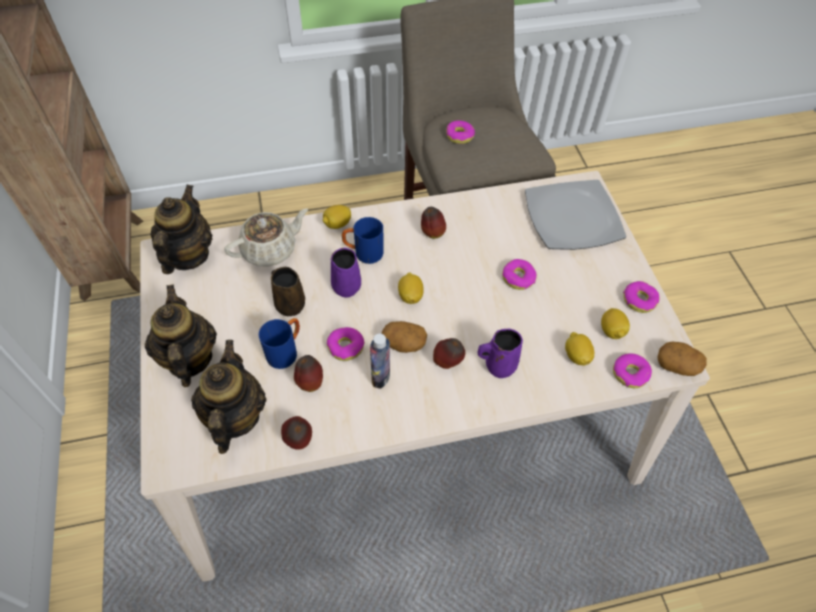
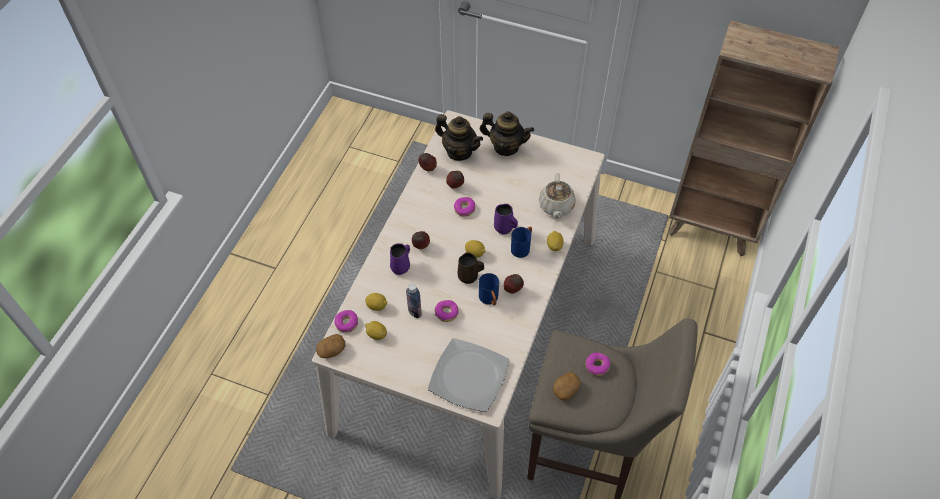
camera: 125 degrees right, 0 degrees up
teapot [150,185,212,274] -> none
blue mug [259,318,300,369] -> blue mug moved to [479,273,499,305]
brown mug [271,267,305,316] -> brown mug moved to [458,253,484,284]
bottle [370,334,390,389] -> bottle moved to [406,284,422,318]
potato [382,321,427,353] -> potato moved to [553,372,581,401]
donut [623,281,659,313] -> none

